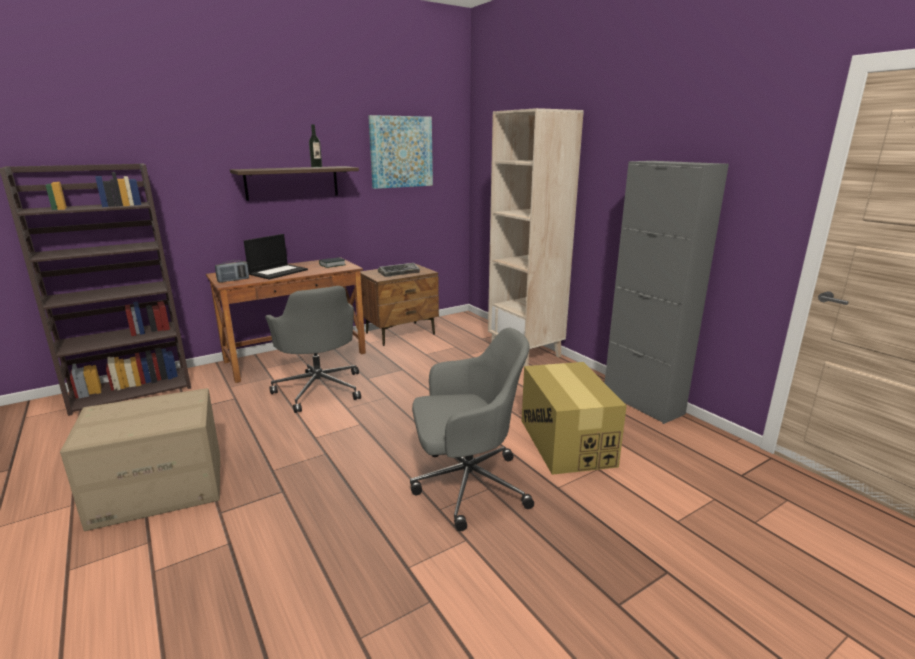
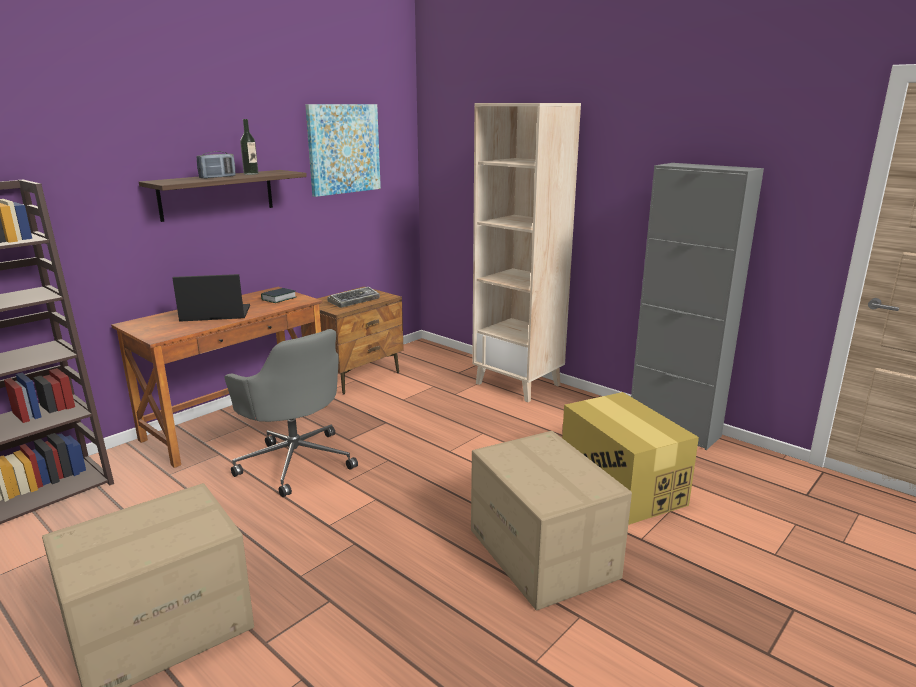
camera: 15 degrees left, 0 degrees up
radio [215,260,249,282] -> radio moved to [197,151,236,179]
laptop [244,234,308,280] -> laptop turned 120 degrees counterclockwise [172,274,250,322]
grey office chair [410,328,534,531] -> cardboard box [471,431,632,610]

